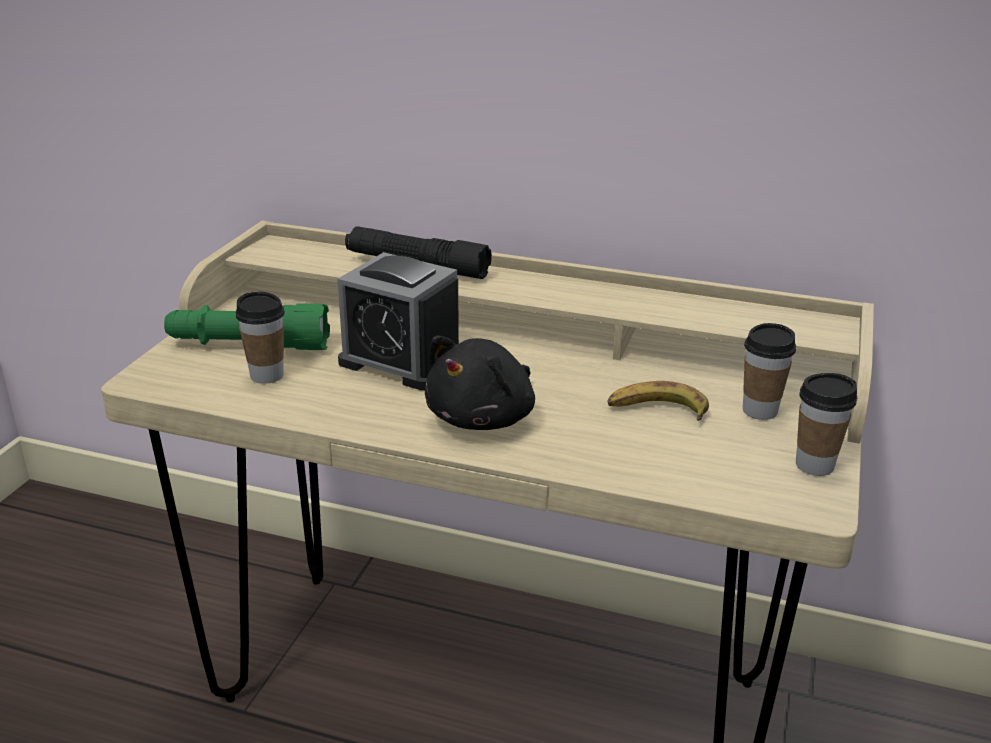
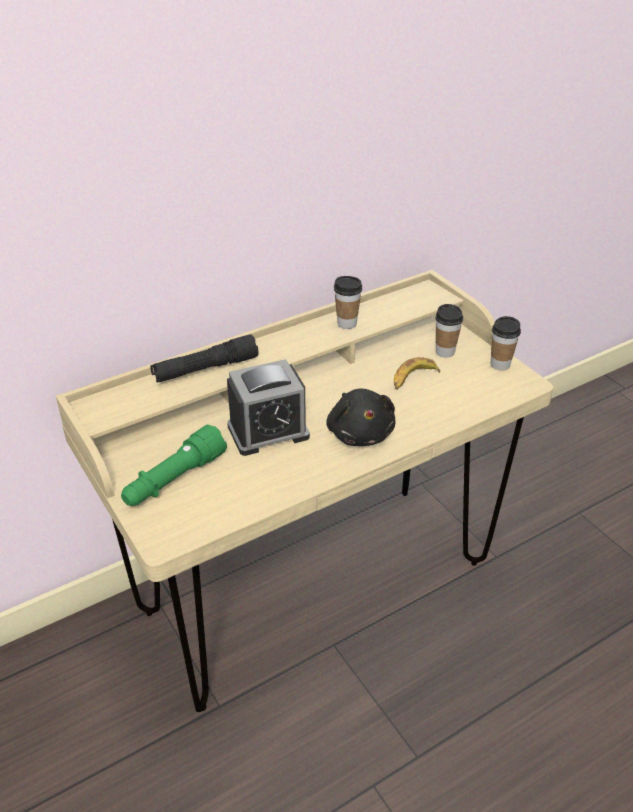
camera: 50 degrees left, 10 degrees up
cup [236,291,285,384] -> cup moved to [334,276,362,329]

